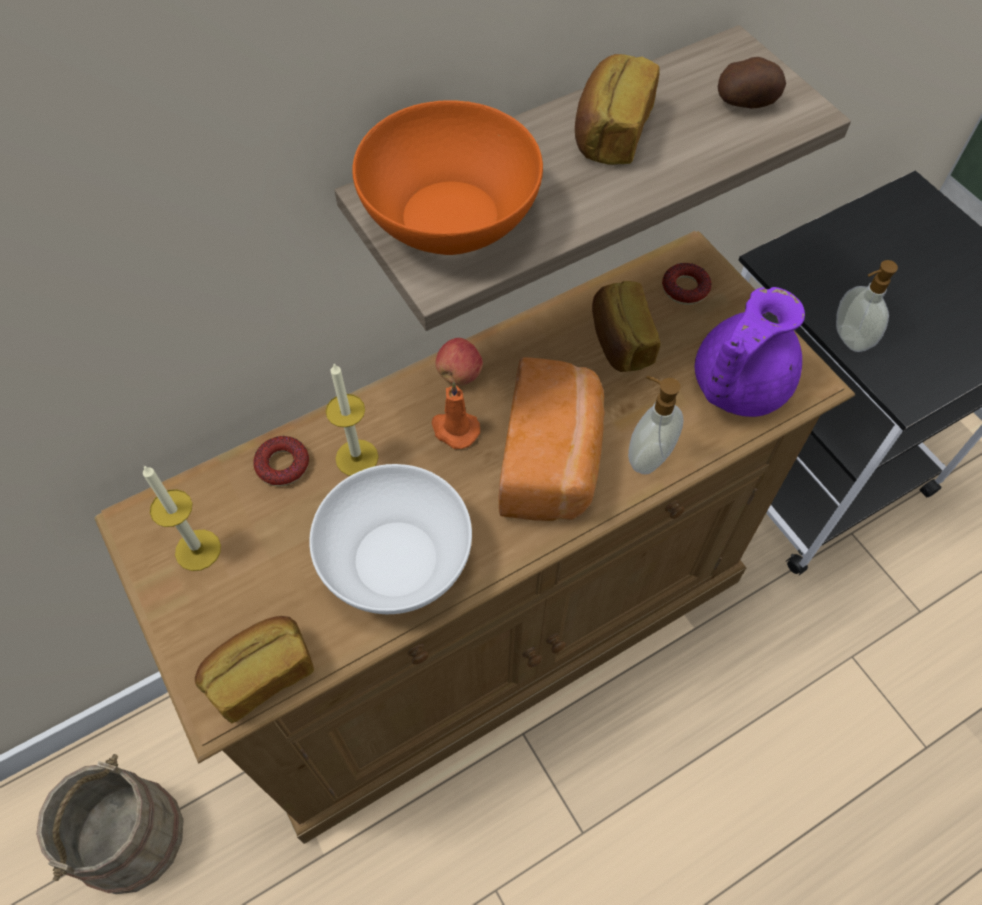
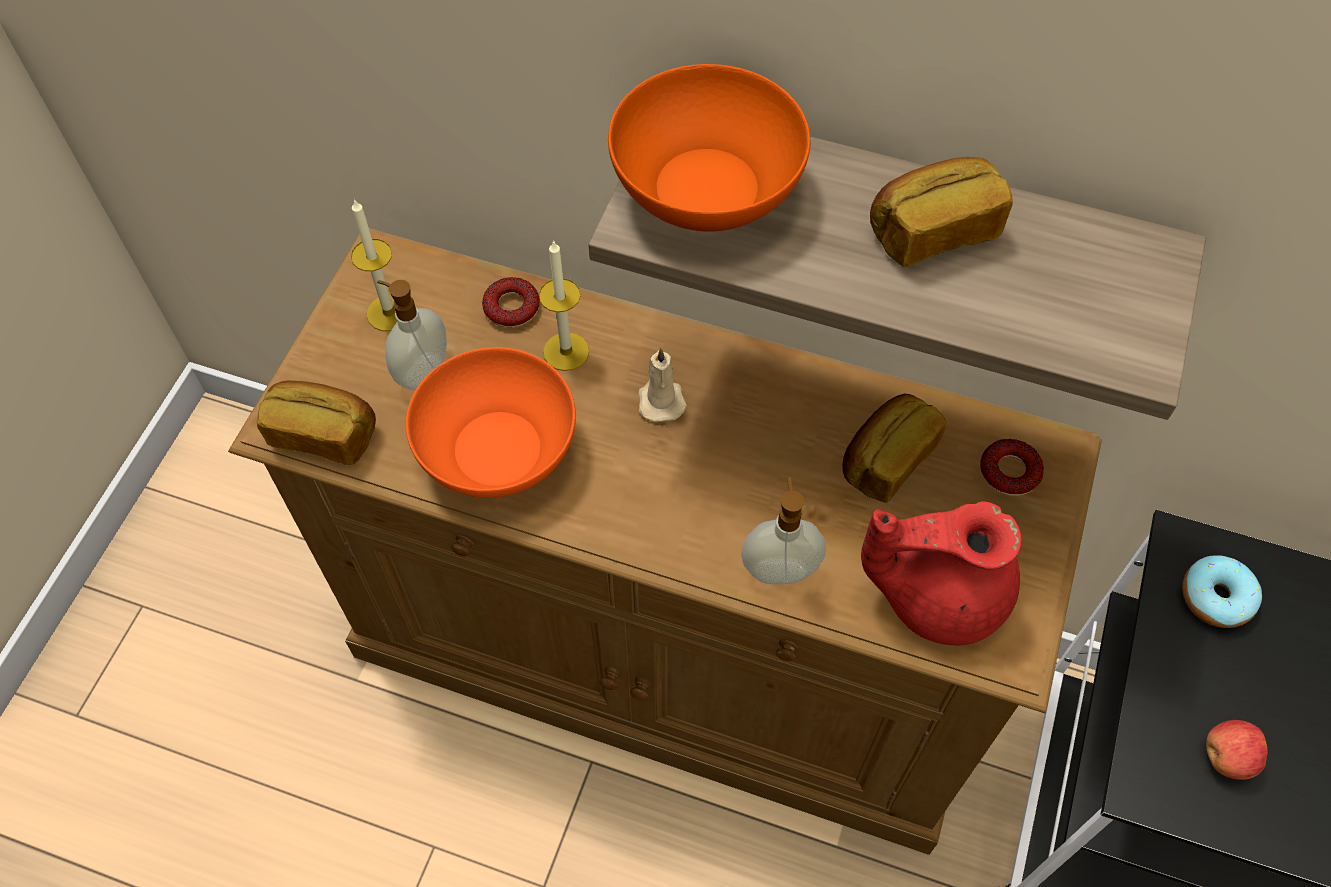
camera: 50 degrees right, 0 degrees up
beige bucket [36,754,183,894] -> none
white bowl [309,464,472,614] -> orange bowl [406,347,576,498]
orange candle [432,382,480,449] -> beige candle [638,348,687,422]
apple [436,338,483,385] -> apple moved to [1206,720,1267,780]
bread [498,357,605,521] -> none
purple teapot [695,287,805,417] -> red teapot [861,501,1022,645]
potato [717,57,786,109] -> none
soap dispenser [836,260,898,352] -> soap dispenser moved to [377,280,447,390]
none -> donut [1182,555,1262,628]

